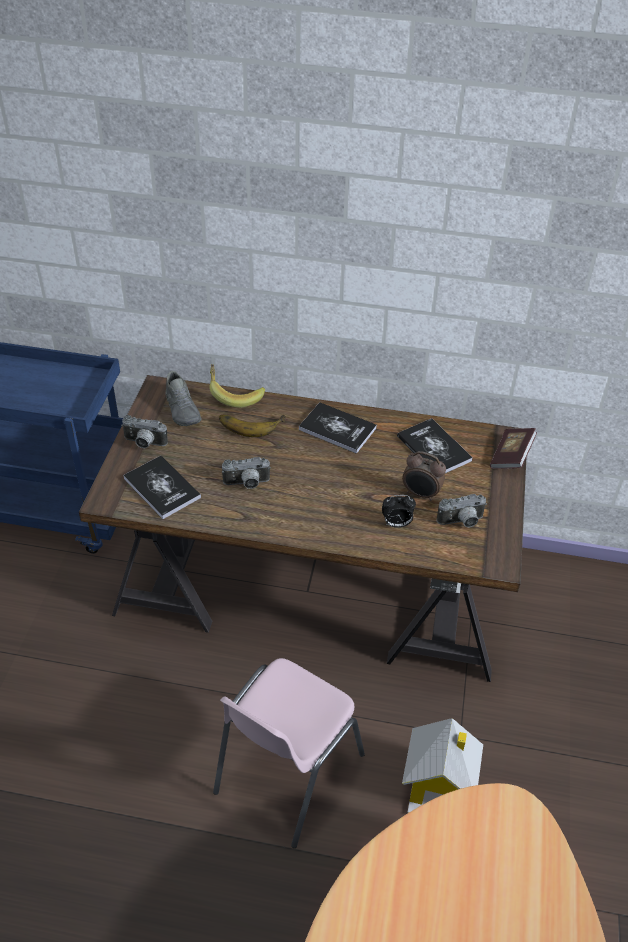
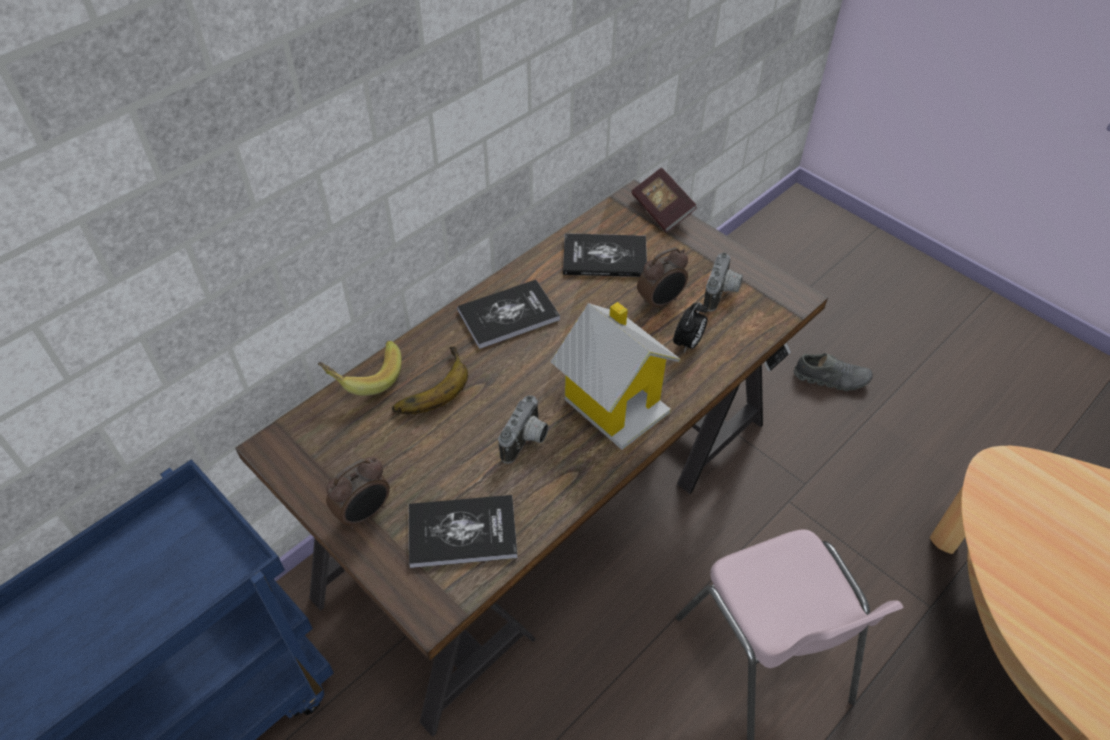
camera: 55 degrees left, 5 degrees up
camera [121,415,168,448] -> alarm clock [326,457,390,529]
grey shoe [165,371,201,426] -> grey shoe moved to [794,353,873,391]
toy house [402,718,483,813] -> toy house moved to [550,302,681,450]

